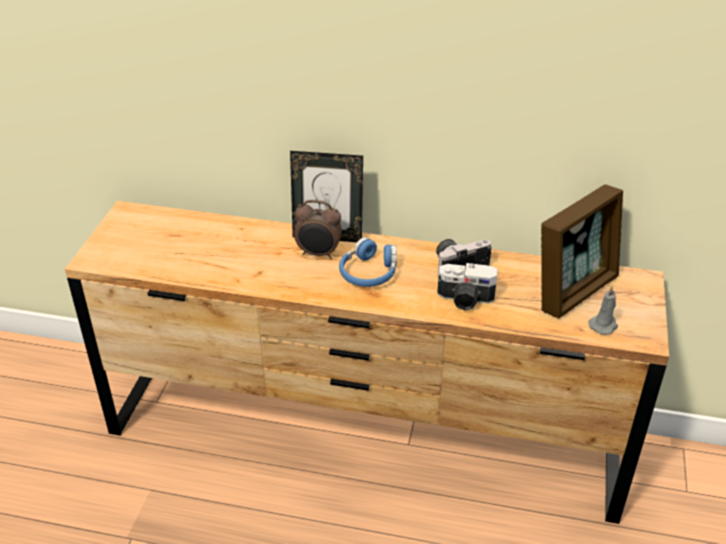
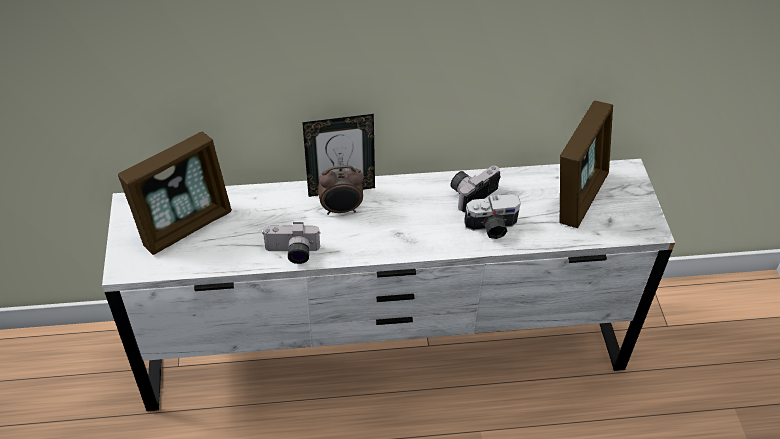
camera: 20 degrees left, 10 degrees up
brown dresser [65,201,669,524] -> white dresser [102,159,675,411]
blue headphones [339,237,397,287] -> none
grey candle [589,286,618,335] -> none
none -> picture frame [118,131,232,255]
none -> camera [263,222,320,264]

